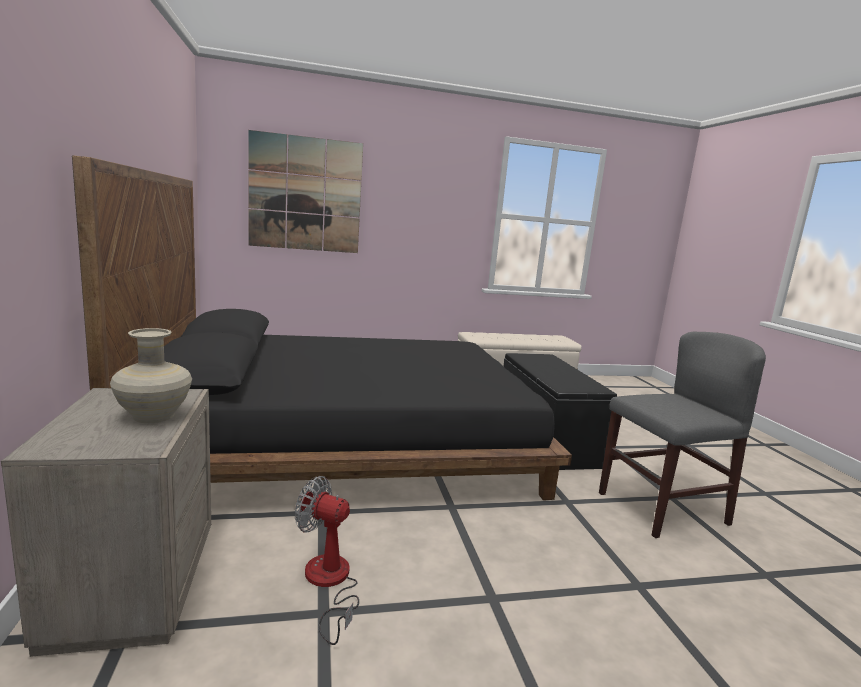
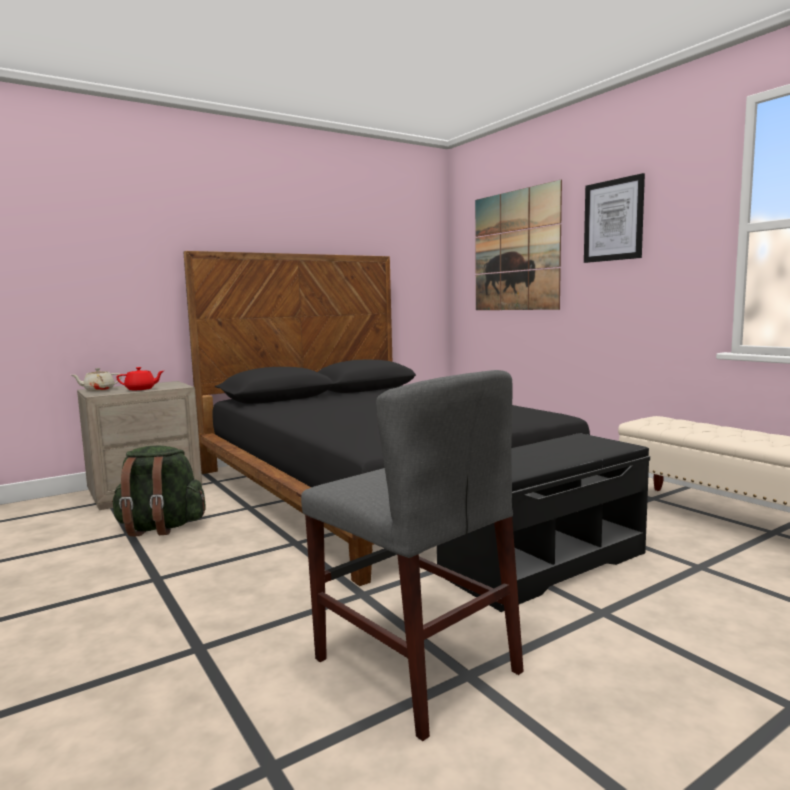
camera: 70 degrees right, 5 degrees down
beige vase [110,328,192,423] -> red teapot [116,367,164,390]
fan [295,476,359,645] -> green backpack [112,446,206,537]
none -> beige teapot [72,368,122,391]
none -> picture [584,173,645,263]

